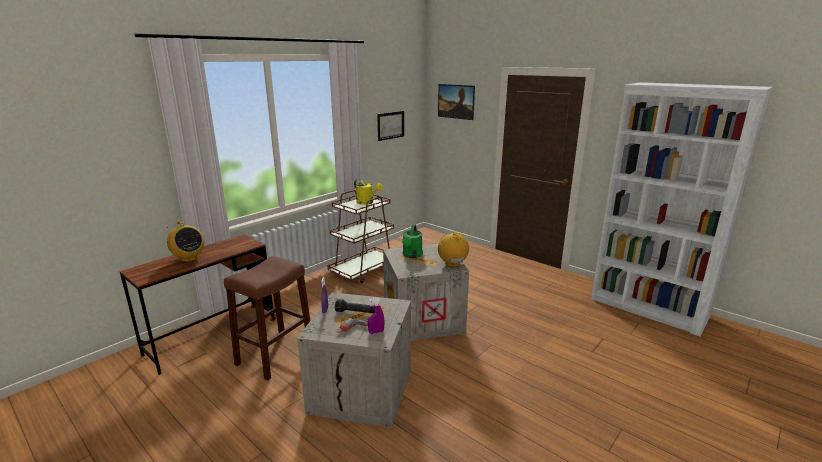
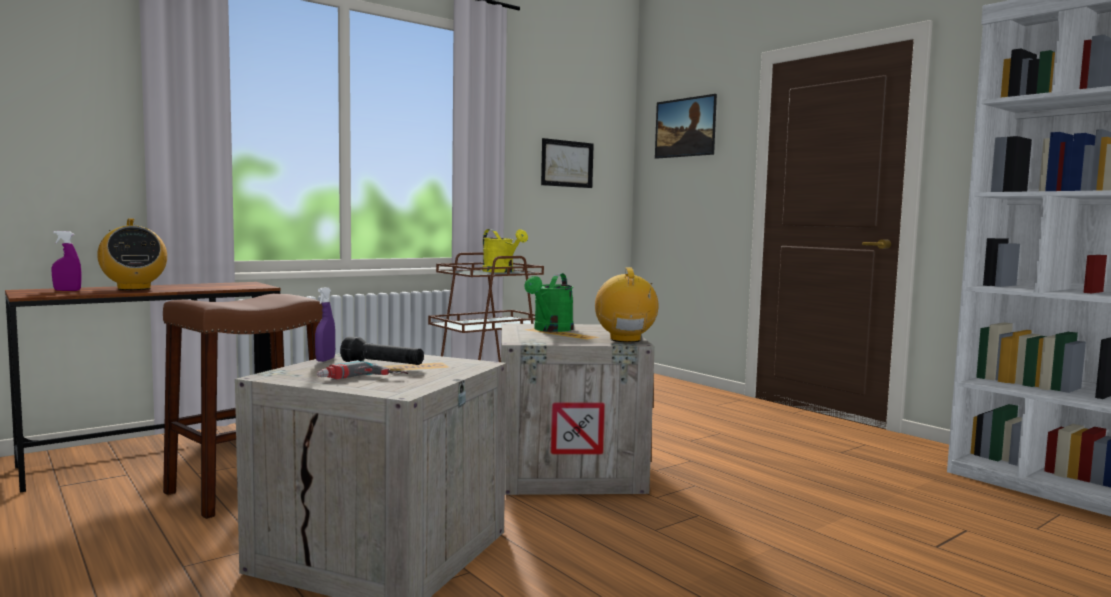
camera: 10 degrees right, 15 degrees down
purple spray bottle [368,298,385,334] -> purple spray bottle moved to [51,231,82,291]

